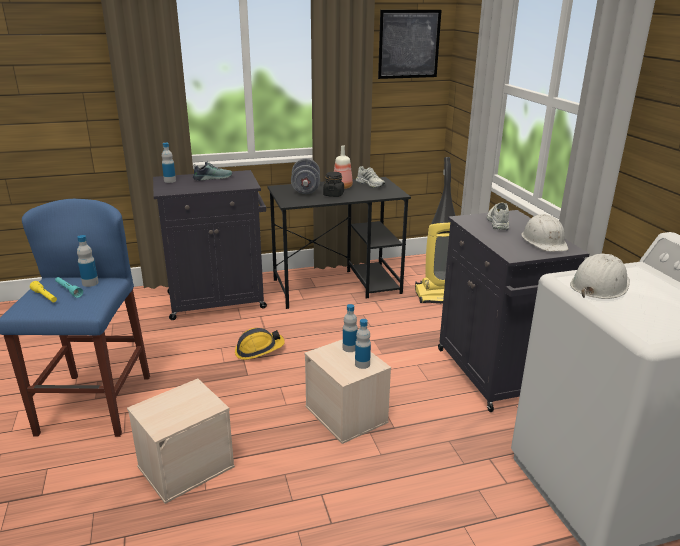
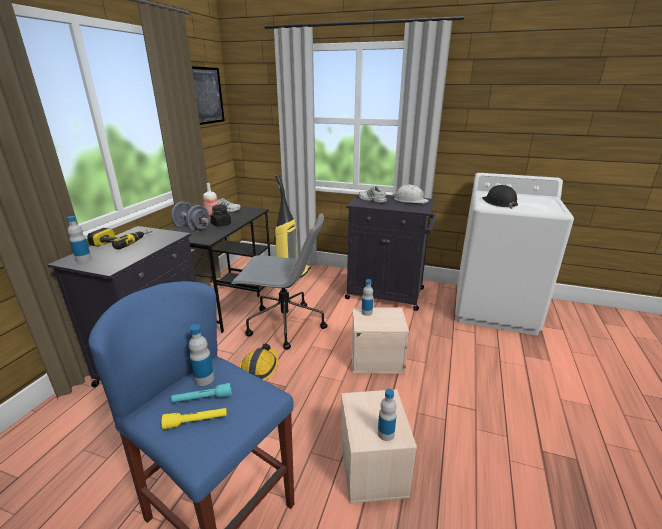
camera: 55 degrees left, 0 degrees up
shoe [193,161,232,181] -> power drill [87,228,152,250]
bottle [355,319,371,369] -> bottle moved to [378,389,397,441]
white hard hat [570,253,630,299] -> black hard hat [482,185,518,209]
none -> grey office chair [231,213,327,350]

